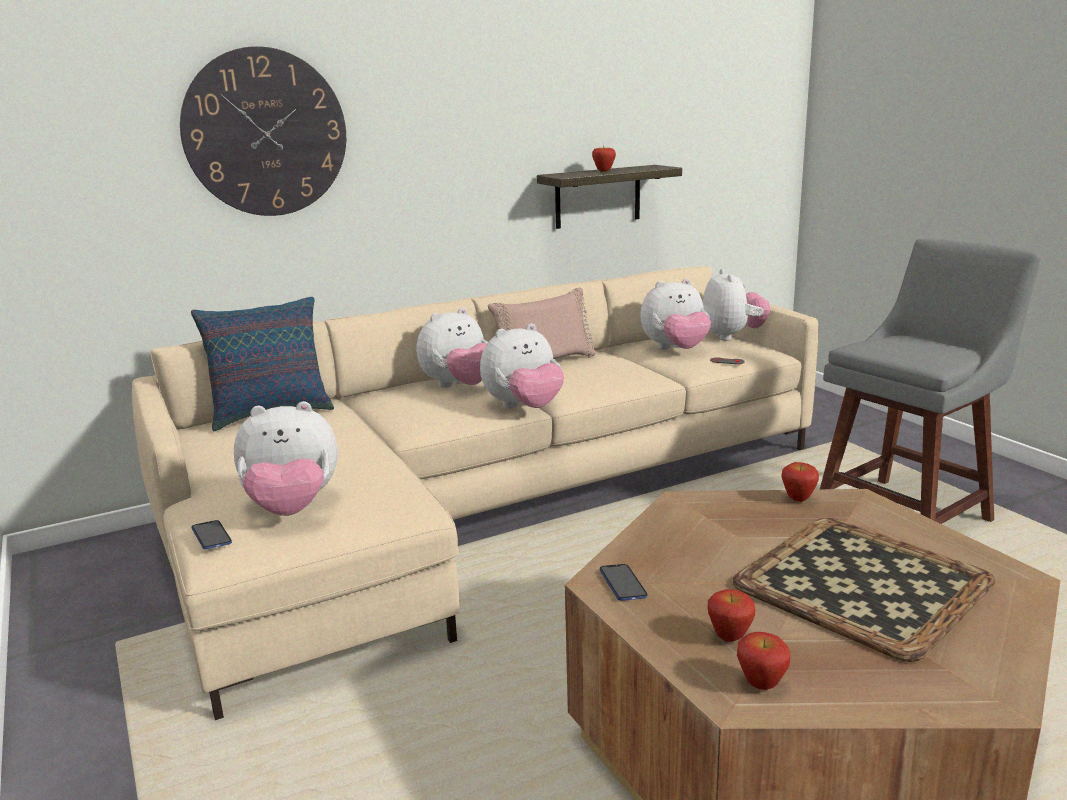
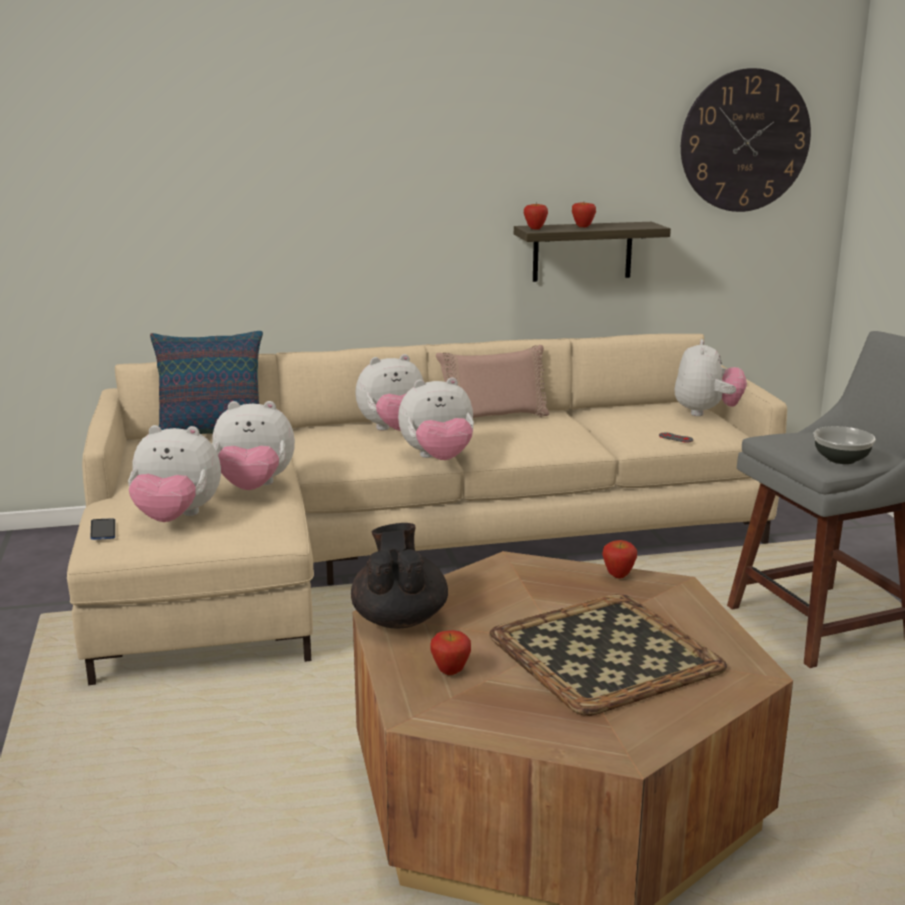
camera: 15 degrees right, 0 degrees up
wall clock [180,46,346,216] -> wall clock moved to [681,68,811,212]
phone [600,564,648,601] -> black teapot [351,523,448,628]
plush toy [640,278,711,350] -> plush toy moved to [212,401,295,490]
apple [737,632,790,690] -> apple moved to [524,203,548,230]
none -> bowl [814,426,876,464]

